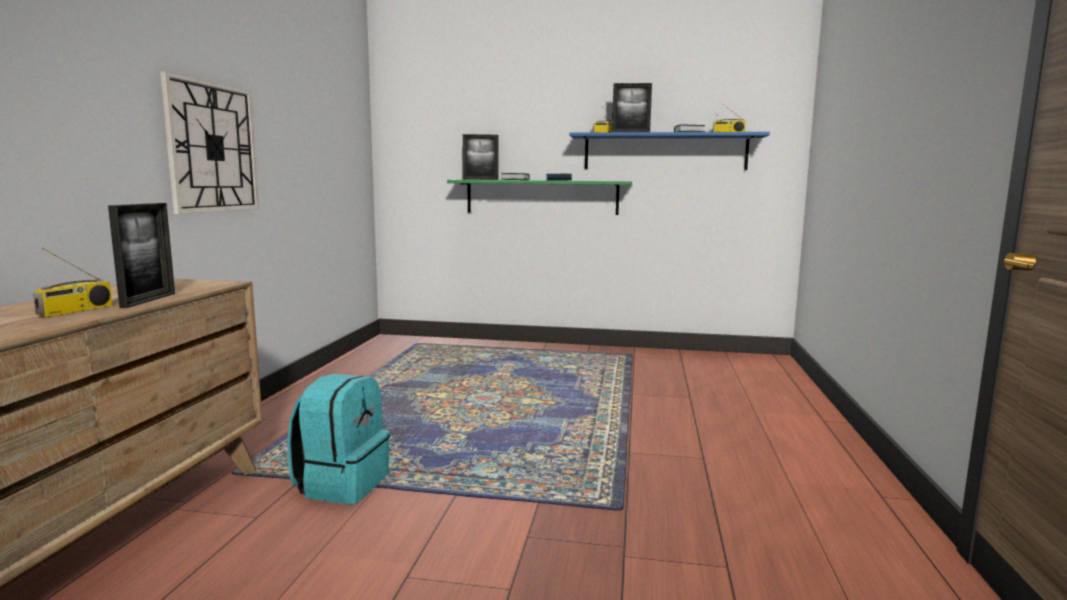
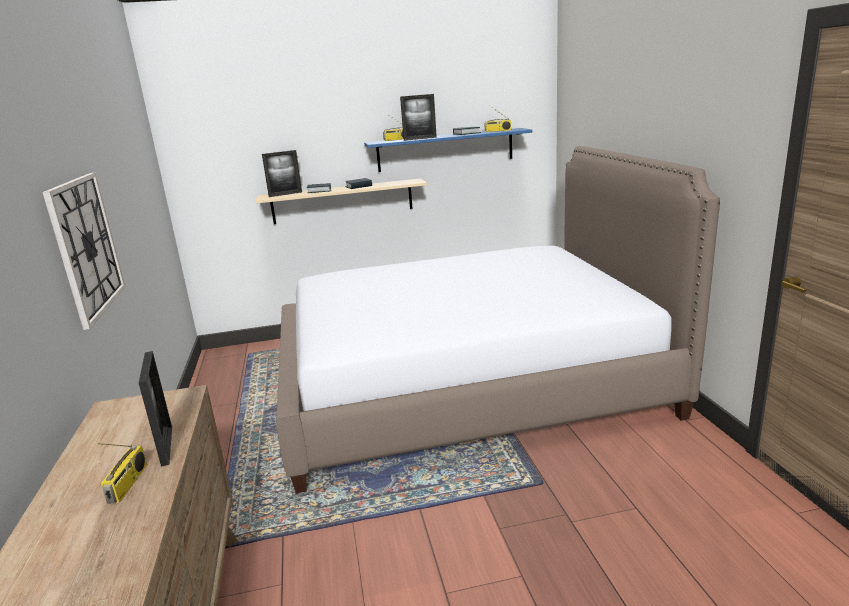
camera: 20 degrees left, 10 degrees up
turquoise backpack [287,374,390,504] -> none
green shelf [447,180,632,215] -> beige shelf [256,178,427,224]
none -> bed [277,146,720,493]

